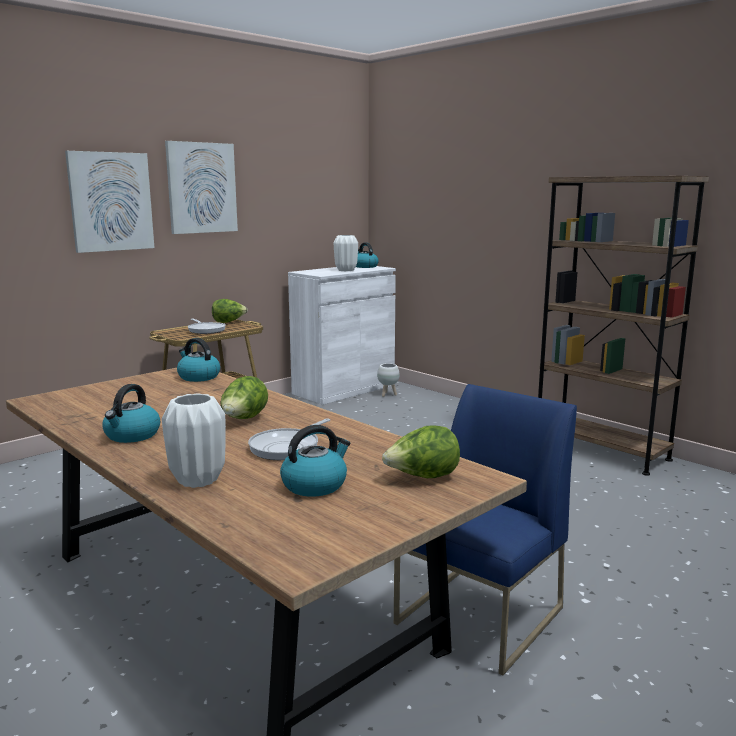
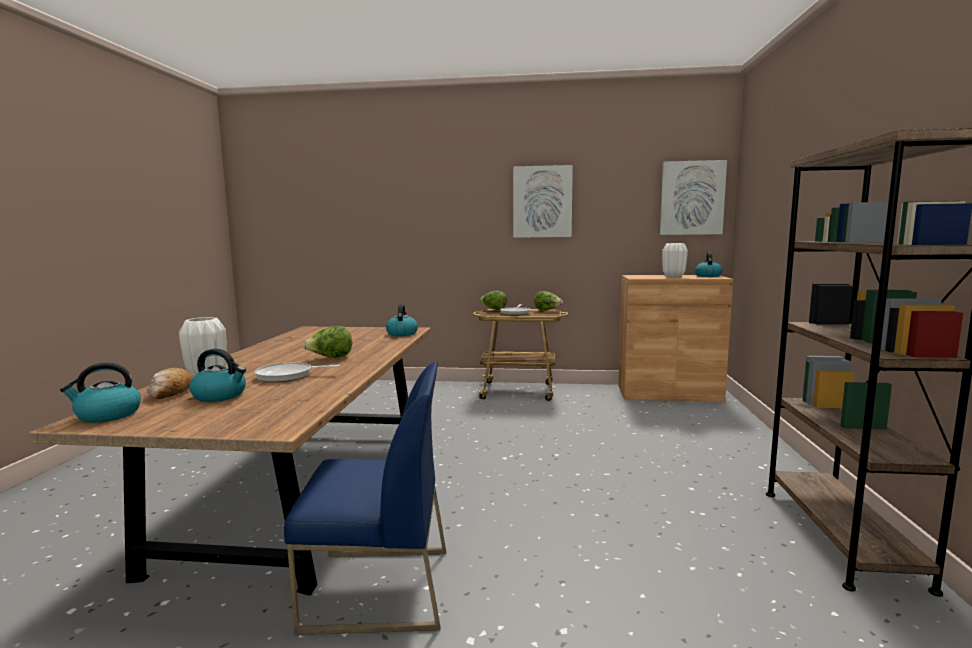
camera: 50 degrees right, 5 degrees down
picture [65,151,154,253] -> picture moved to [660,160,727,235]
kettle [102,384,160,443] -> kettle moved to [60,363,141,423]
white cabinet [288,266,396,405] -> brown cabinet [618,275,733,402]
white planter [377,363,400,397] -> none
lettuce [382,425,460,478] -> lettuce moved to [480,290,507,310]
none -> bread [146,368,194,399]

